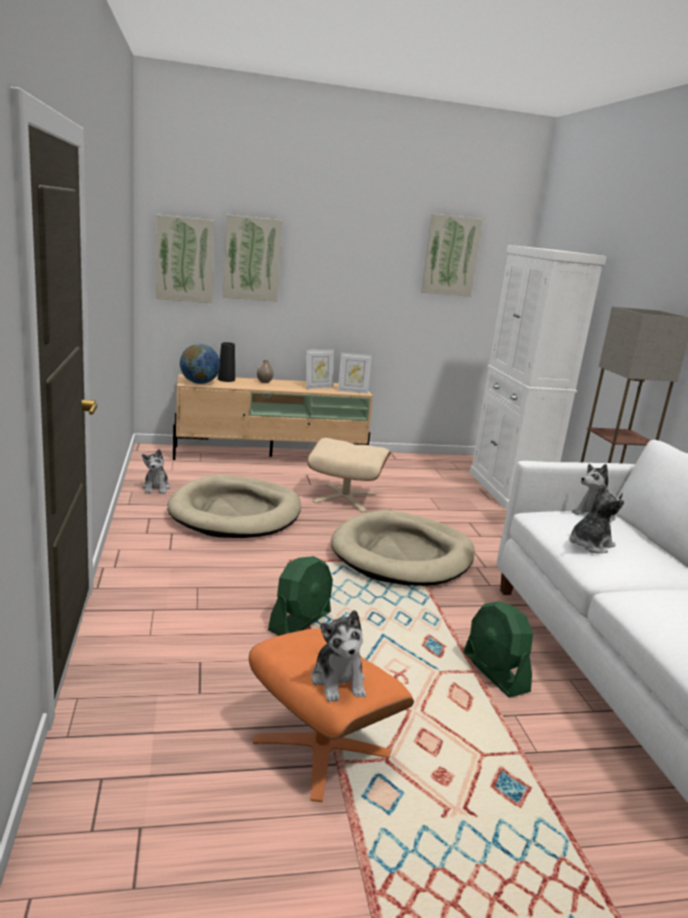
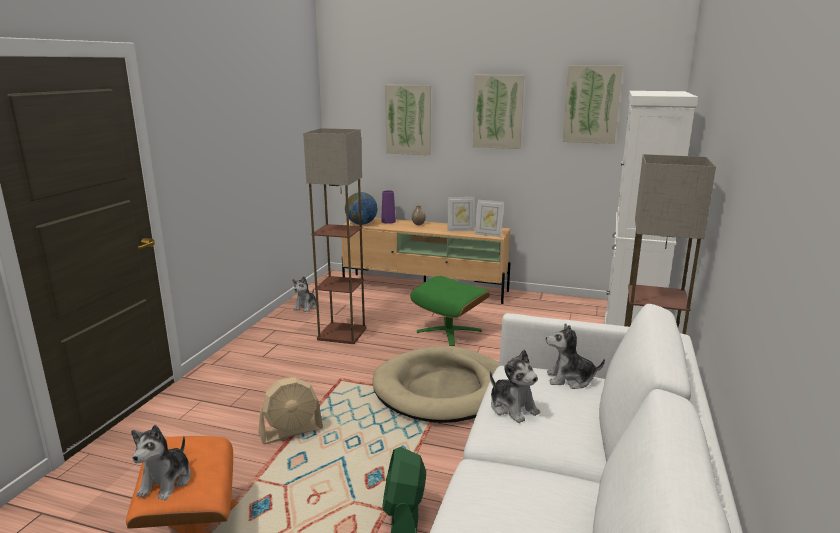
camera: 30 degrees right, 0 degrees up
picture [156,215,215,303] -> picture moved to [473,75,525,149]
beige dog bed [167,475,301,538] -> floor lamp [303,128,366,344]
black vase [218,342,235,382] -> purple vase [381,190,396,224]
green fan [268,556,333,636] -> beige fan [258,377,323,444]
beige ottoman [307,438,391,512] -> green ottoman [410,276,490,346]
plush toy [569,484,624,554] -> plush toy turned 60 degrees clockwise [490,350,540,423]

